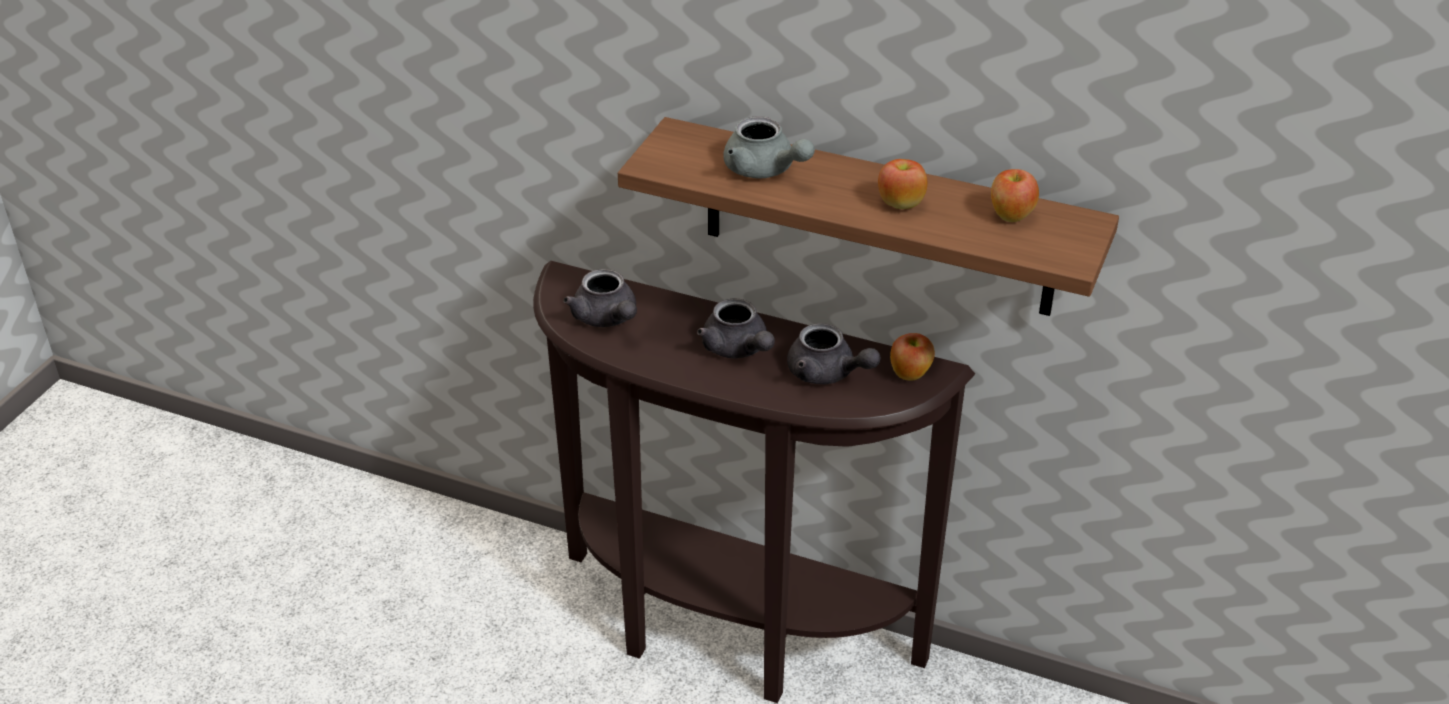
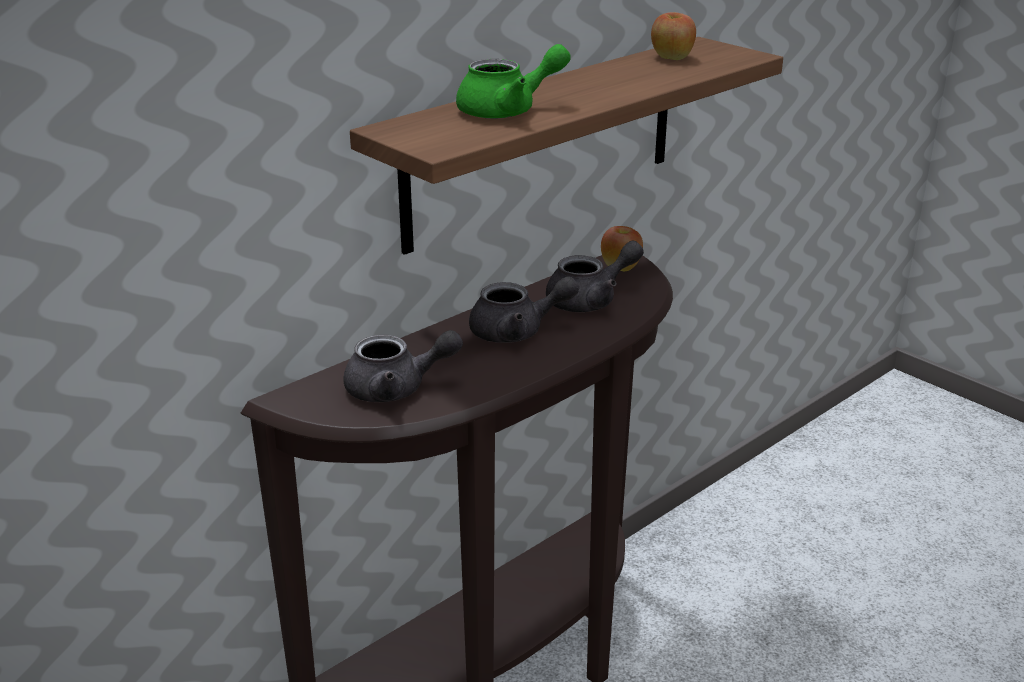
camera: 65 degrees left, 10 degrees down
grey teapot [723,116,815,179] -> green teapot [456,44,571,119]
apple [878,159,927,209] -> none

